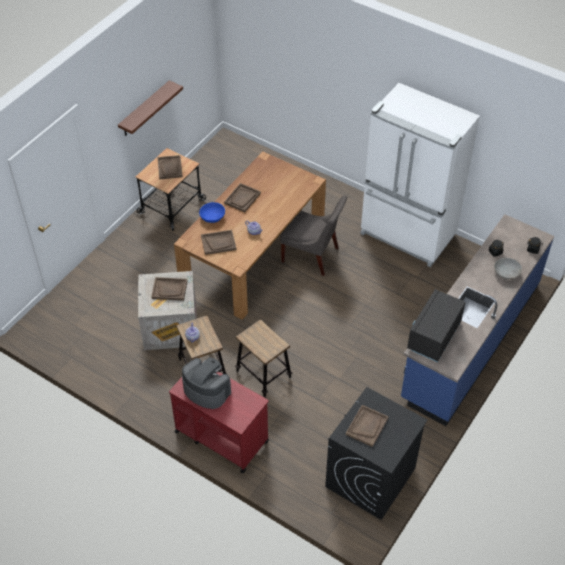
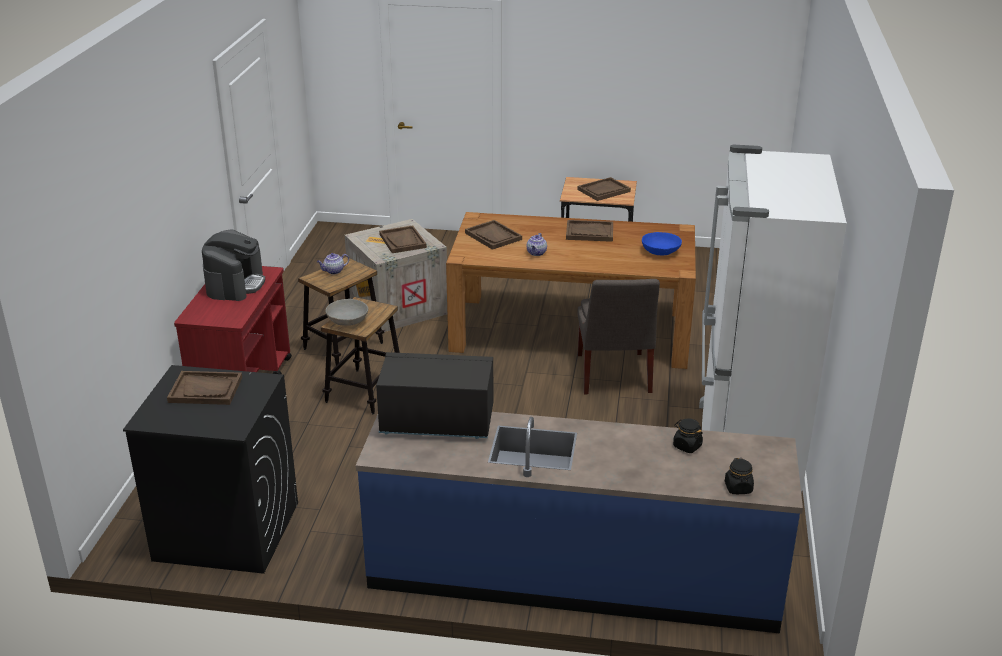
camera: 65 degrees right, 20 degrees down
brown shelf [118,80,183,136] -> none
blue bowl [199,202,225,223] -> blue bowl moved to [642,232,682,255]
grey bowl [494,258,522,280] -> grey bowl moved to [326,299,368,326]

